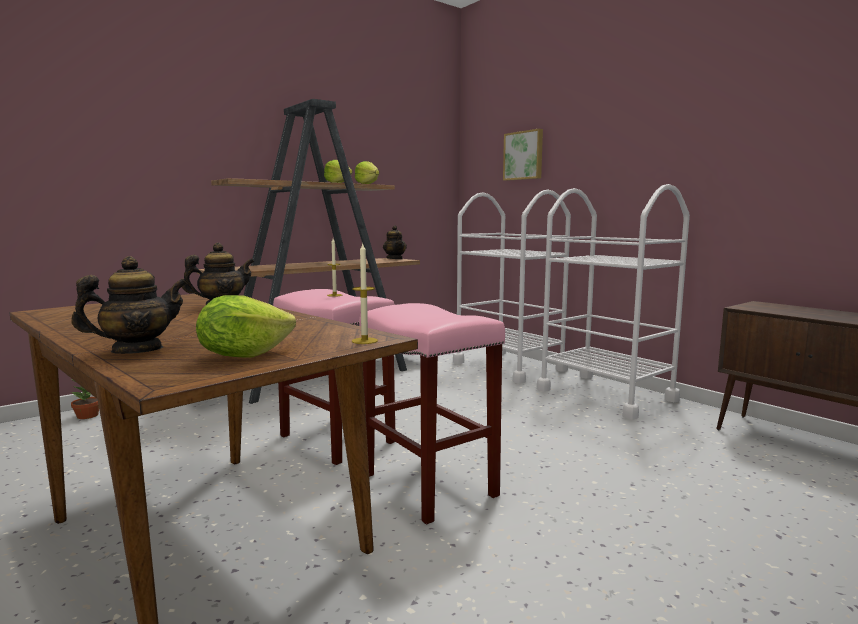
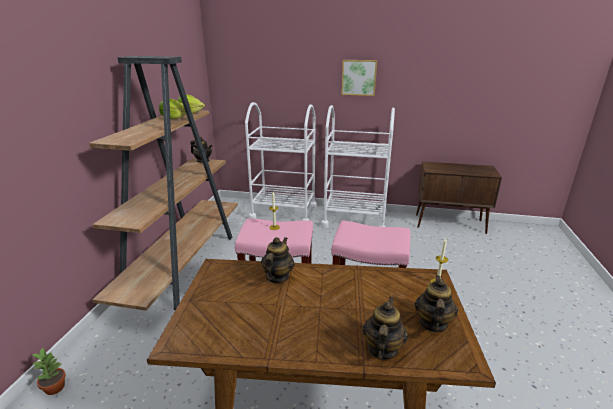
camera: 40 degrees left, 15 degrees up
lettuce [196,295,296,358] -> teapot [415,275,458,332]
picture [503,129,543,181] -> picture moved to [341,60,377,96]

